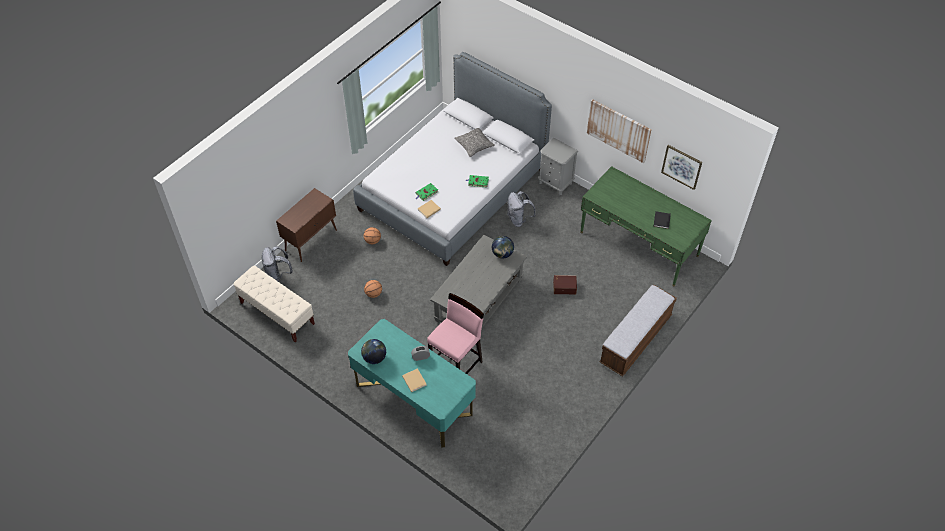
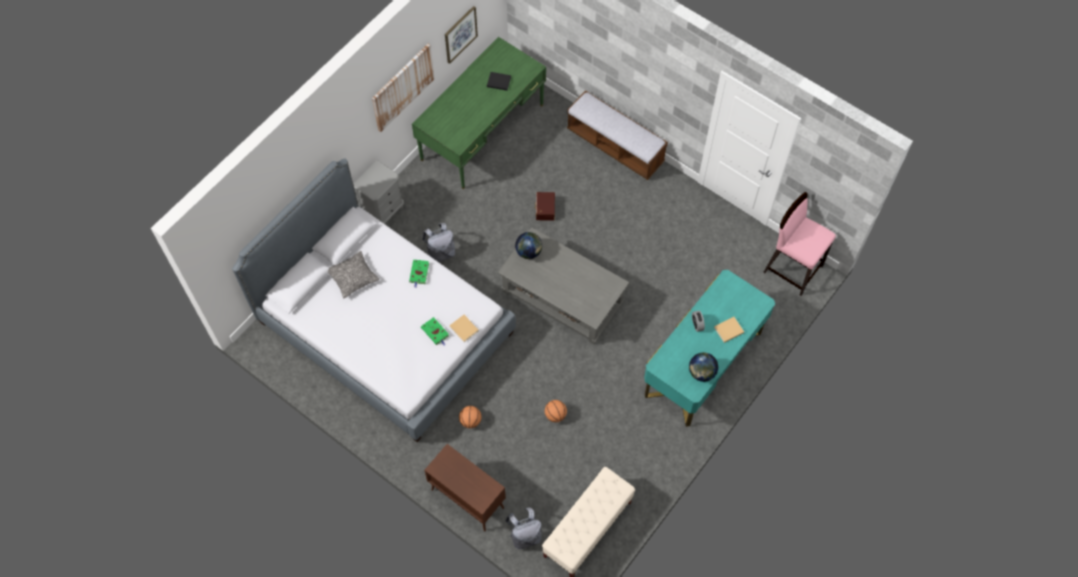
camera: 90 degrees left, 10 degrees up
pink stool [427,293,484,374] -> pink stool moved to [763,192,836,296]

